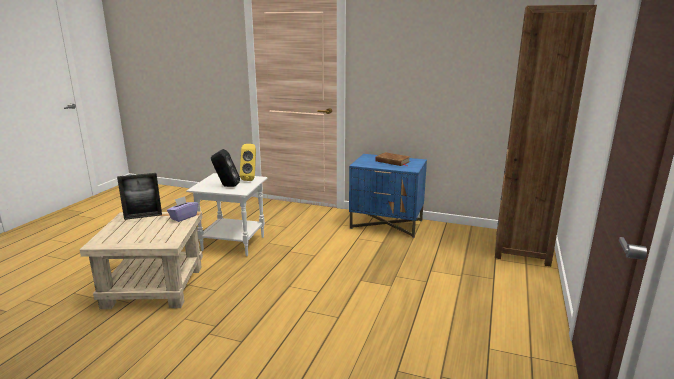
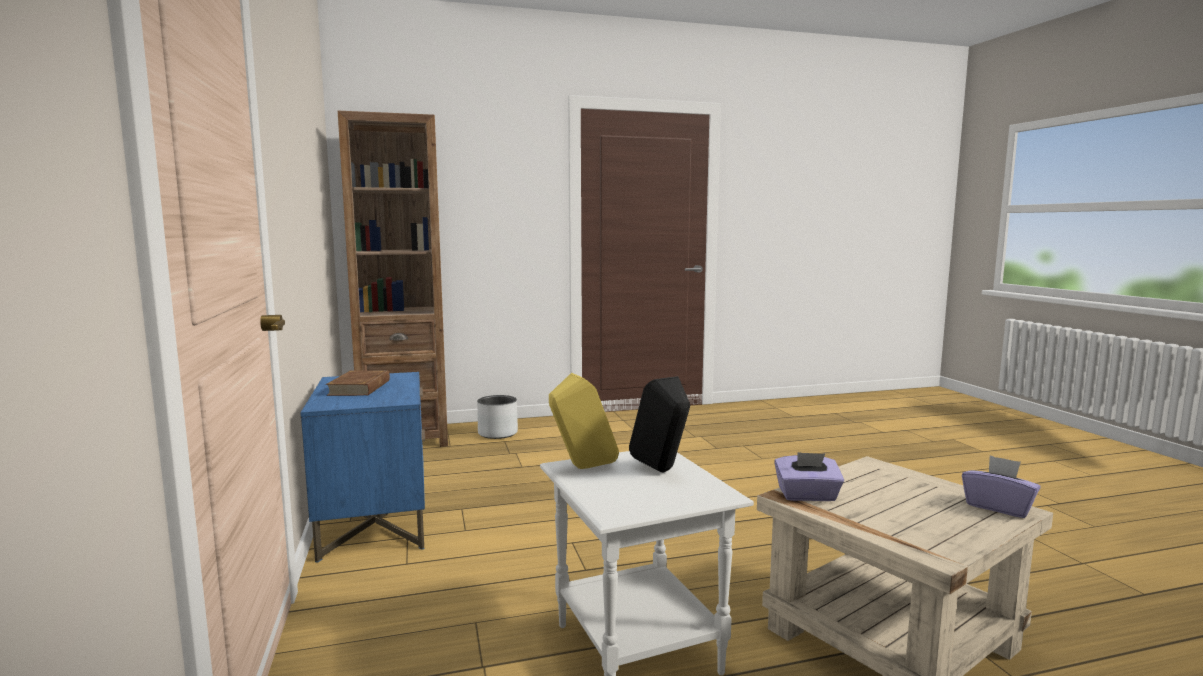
camera: 125 degrees left, 10 degrees down
picture frame [117,173,162,220] -> none
none -> grey planter [477,395,518,439]
none -> purple tissue box [962,455,1041,518]

